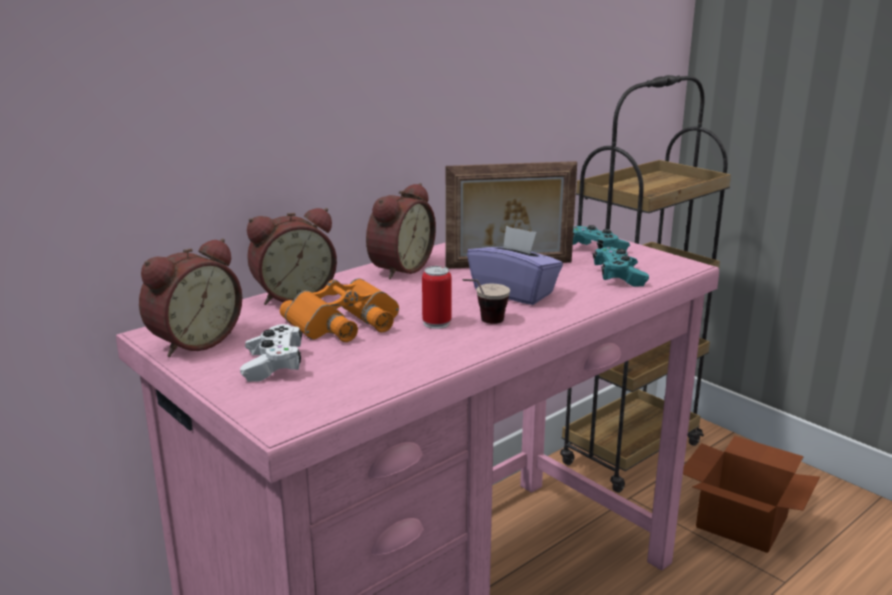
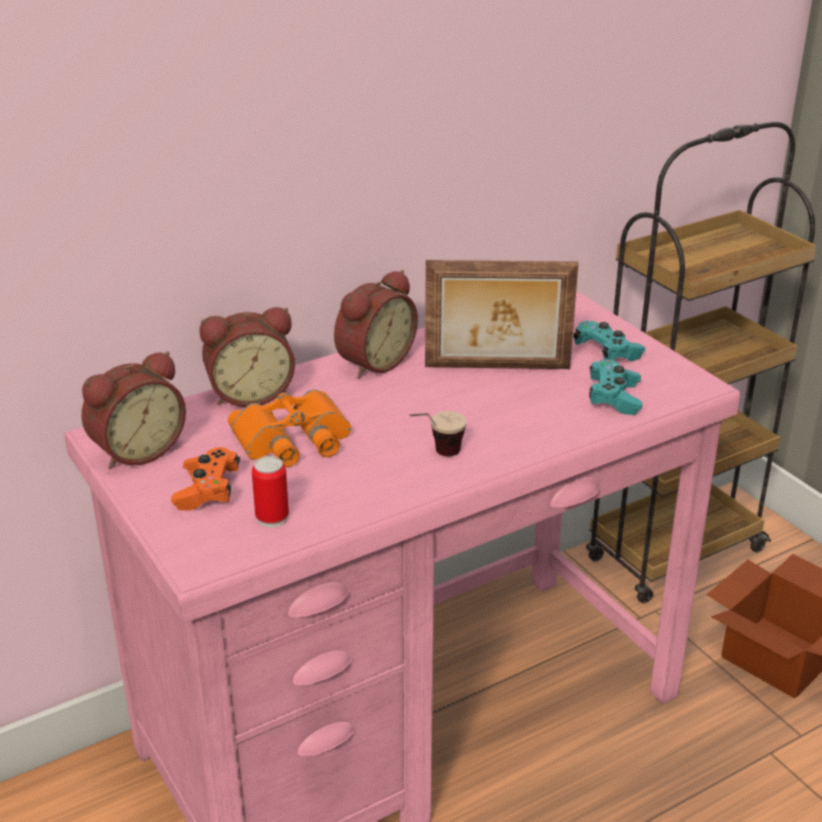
camera: 10 degrees right, 10 degrees up
white game controller [240,324,302,382] -> orange game controller [171,447,240,511]
can [422,266,452,329] -> can moved to [252,456,289,527]
purple tissue box [467,225,563,305] -> none

